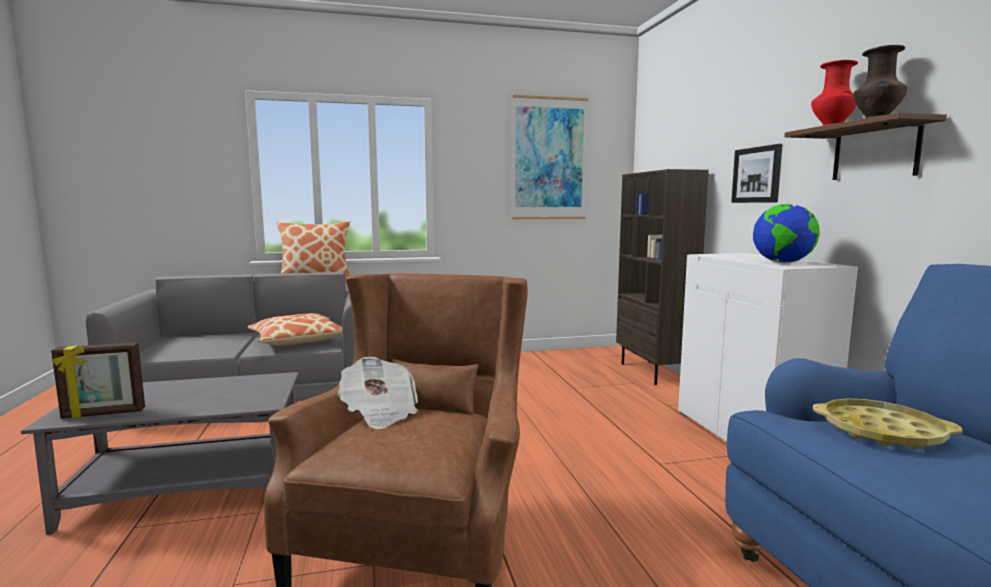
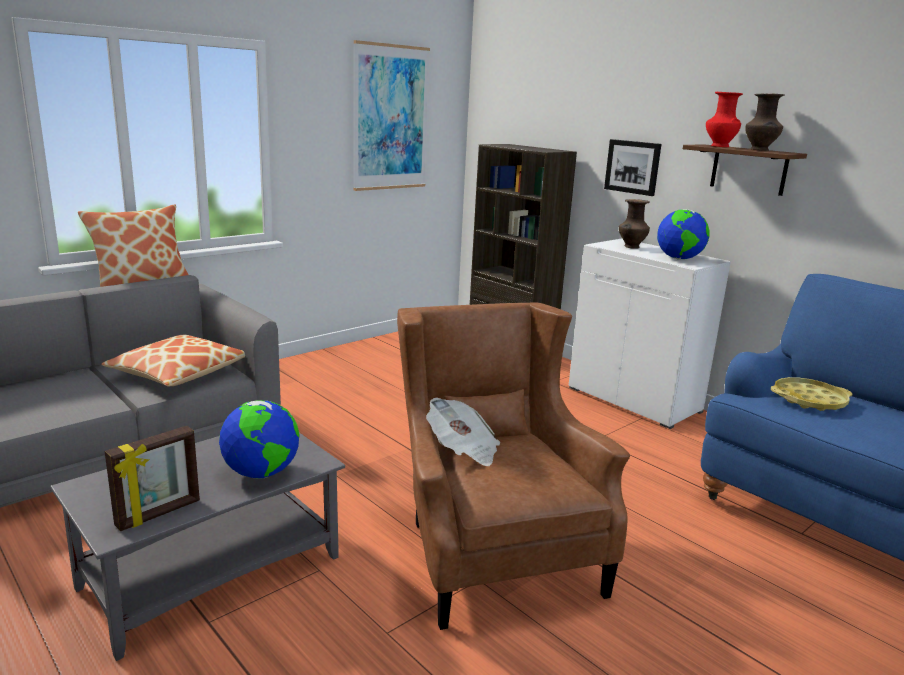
camera: 30 degrees left, 10 degrees up
none -> globe [219,400,299,478]
none -> brown vase [619,199,650,249]

